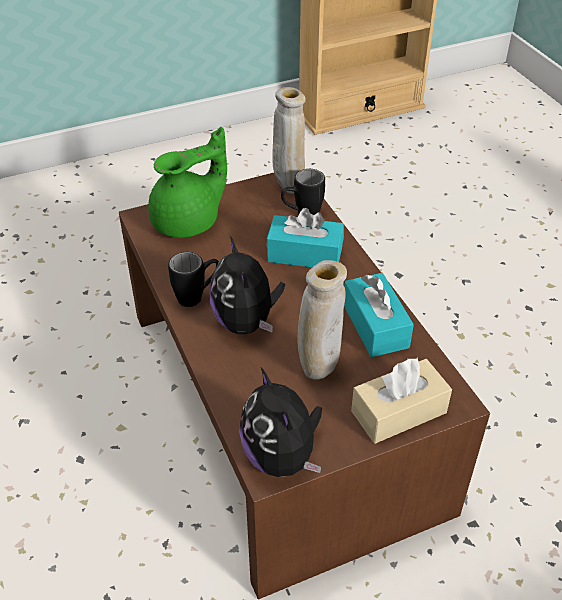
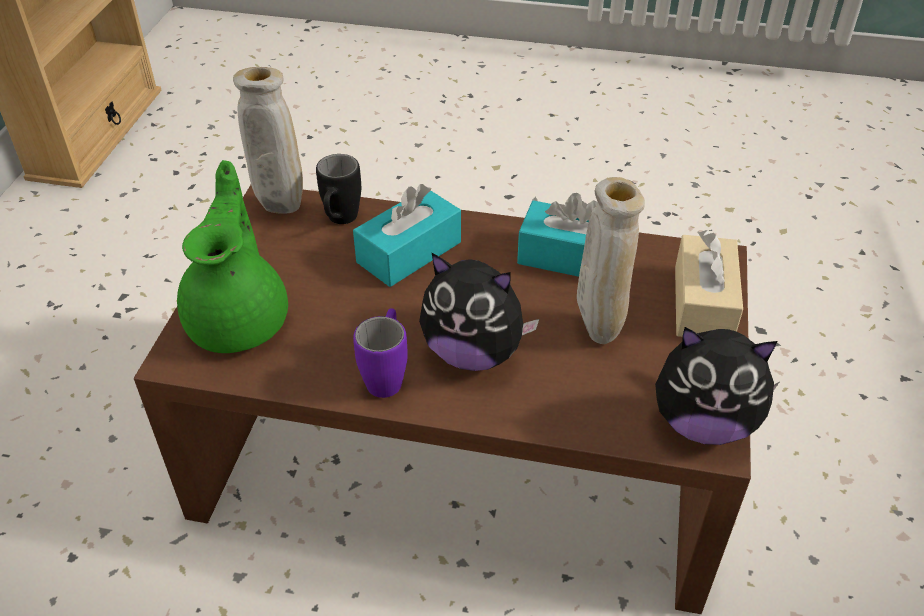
camera: 55 degrees left, 0 degrees up
black mug [168,252,219,307] -> purple mug [353,308,408,398]

